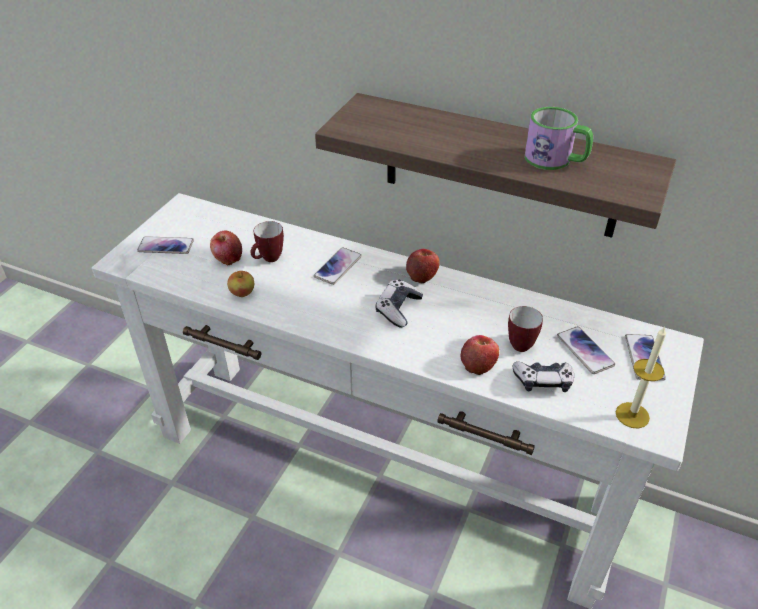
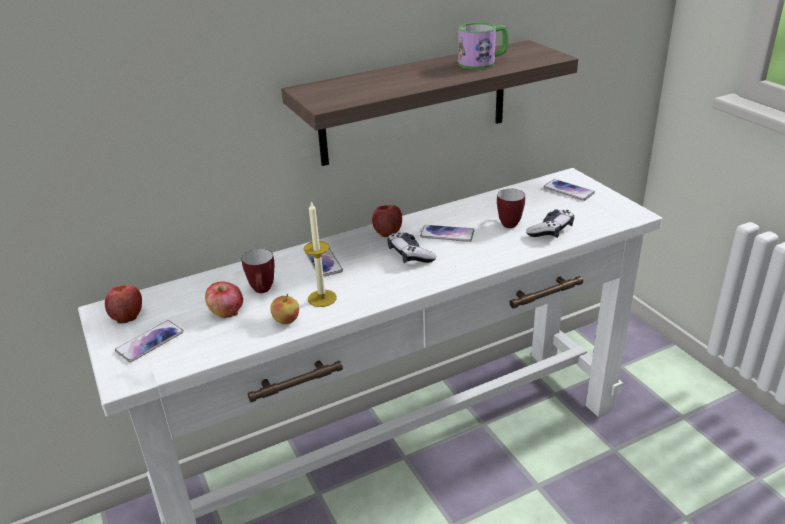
camera: 50 degrees left, 10 degrees down
apple [461,335,499,375] -> apple moved to [105,285,142,324]
phone [557,326,615,374] -> phone moved to [420,225,474,242]
candle [616,326,666,428] -> candle moved to [304,201,337,307]

